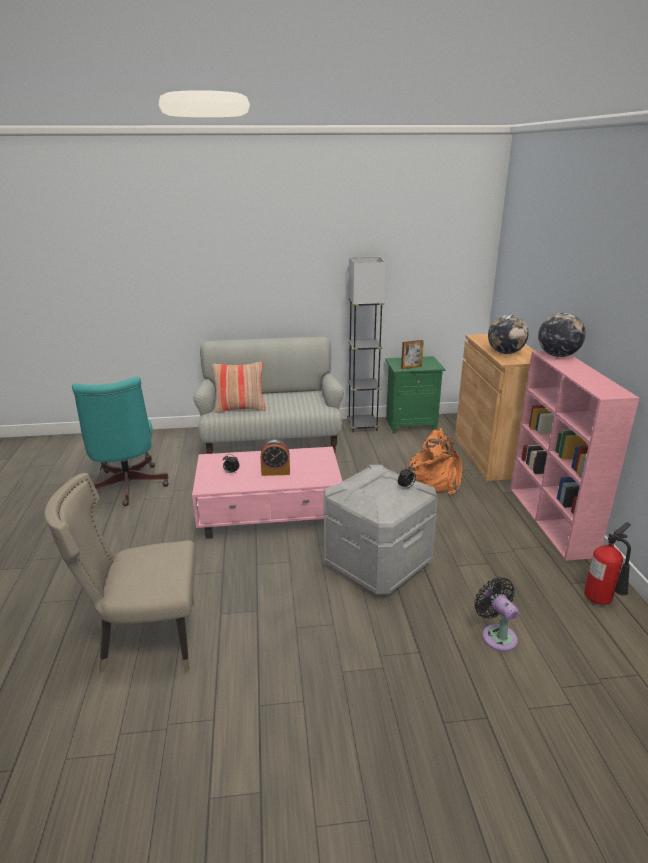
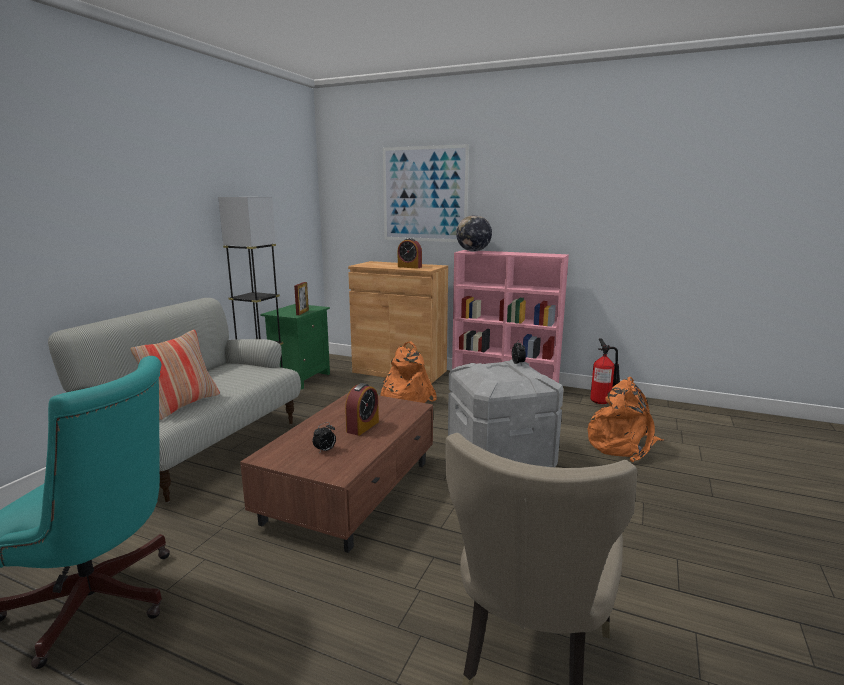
camera: 60 degrees left, 10 degrees down
pink coffee table [192,447,342,539] -> brown coffee table [240,392,433,553]
black fan [474,577,519,652] -> orange backpack [587,377,664,462]
globe [488,315,528,354] -> alarm clock [398,238,422,269]
none -> picture [383,144,469,242]

